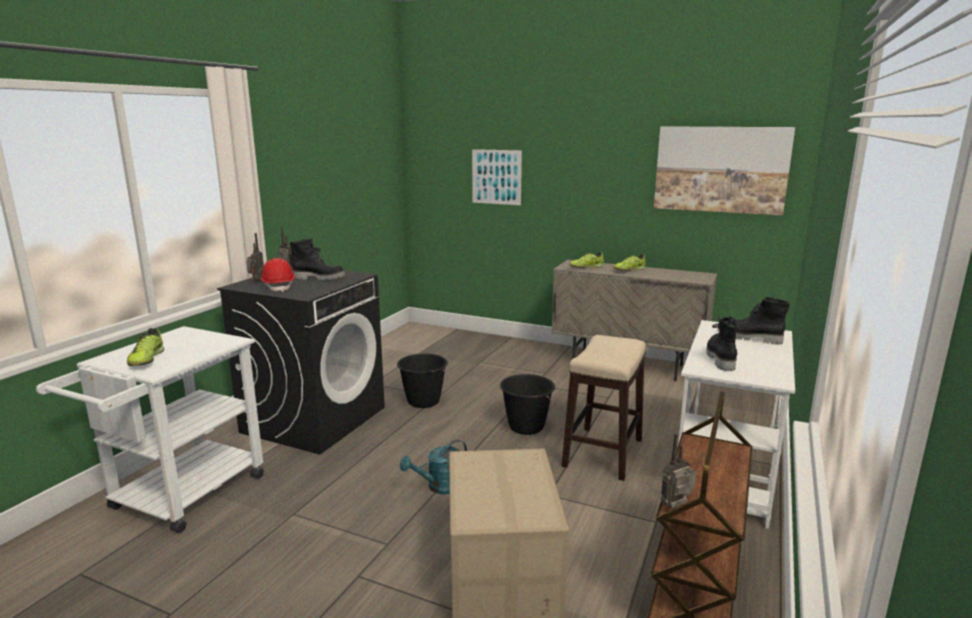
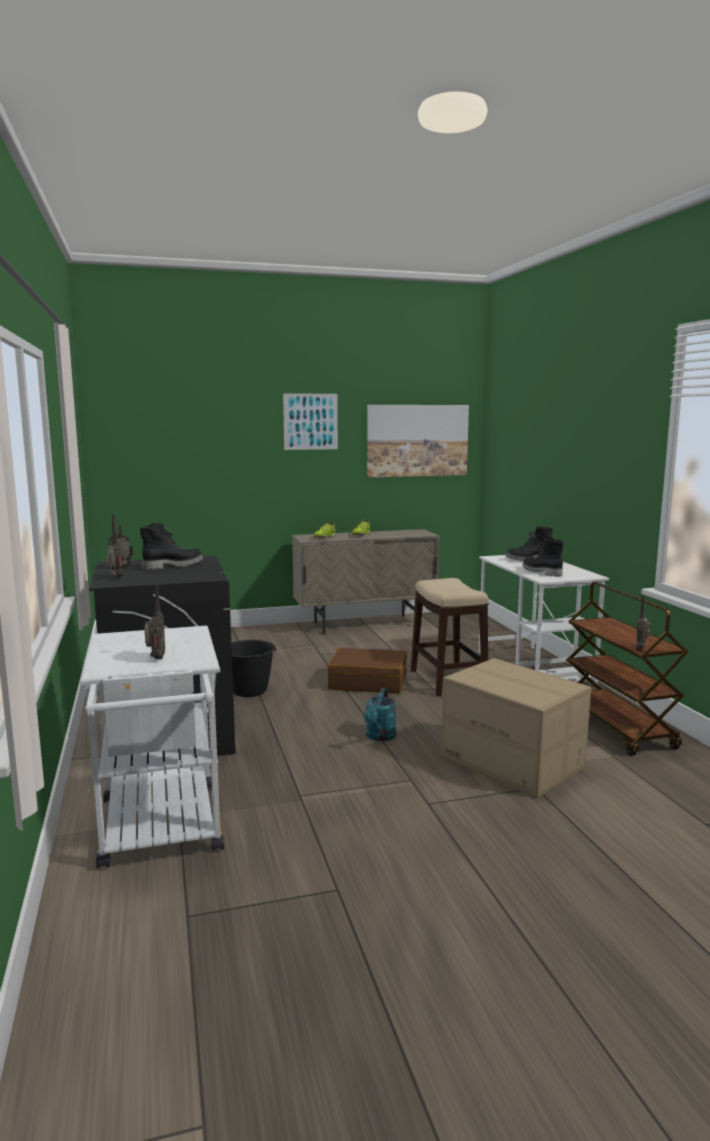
camera: 40 degrees left, 5 degrees down
shoe [127,328,164,366] -> radio [144,585,165,659]
red hard hat [260,258,295,292] -> none
picture [472,149,522,205] -> picture moved to [283,393,338,450]
black bucket [500,374,555,435] -> brown suitcase [327,648,407,693]

